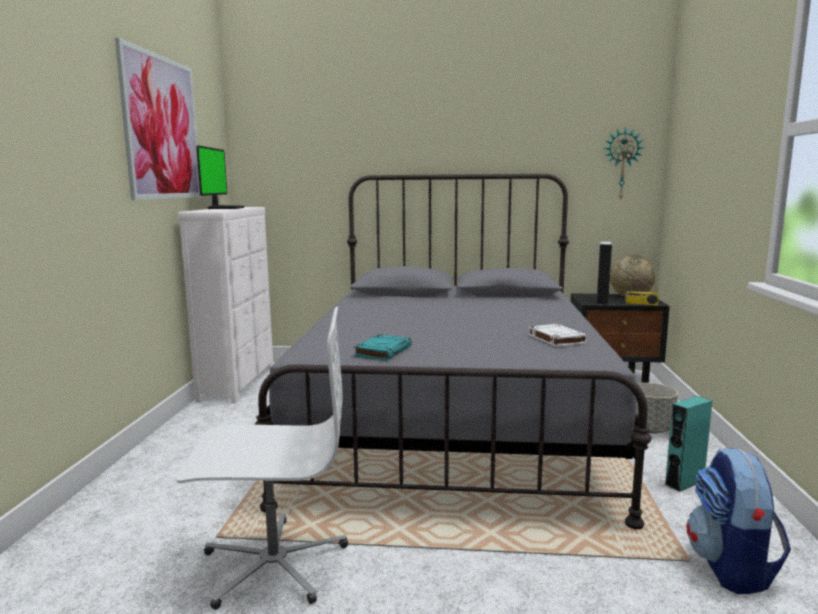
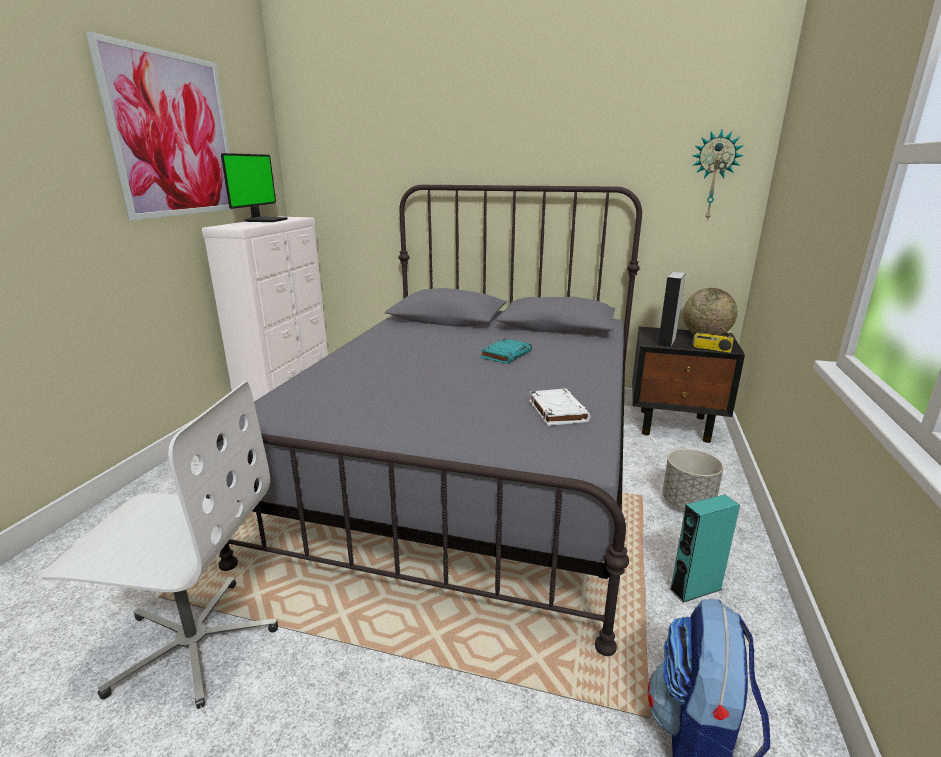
camera: 10 degrees right, 10 degrees up
turquoise book [354,334,412,360] -> turquoise book moved to [480,338,532,364]

